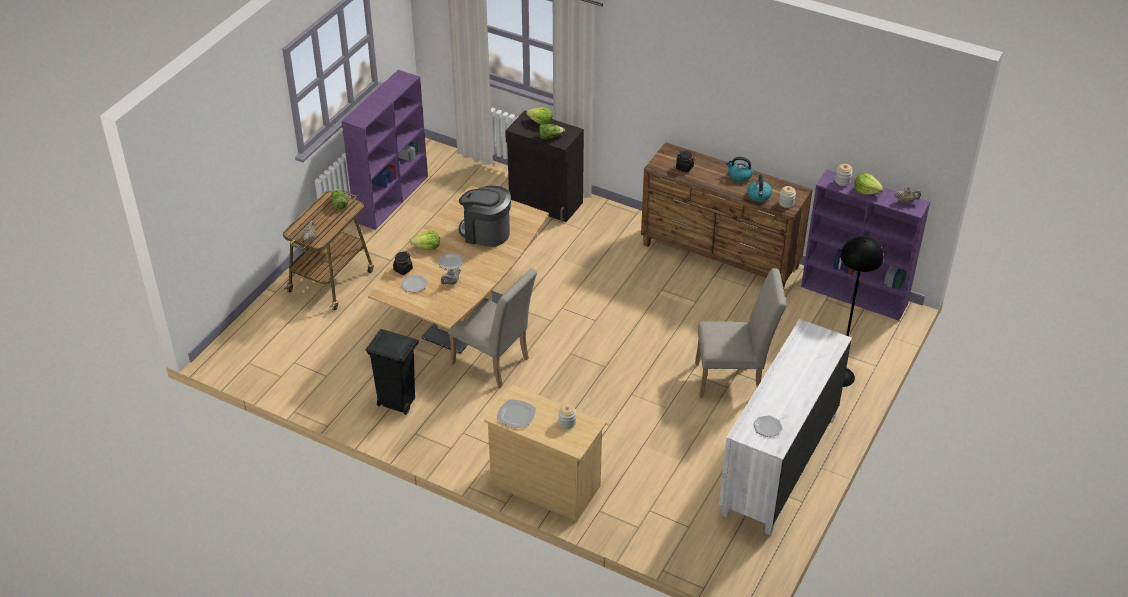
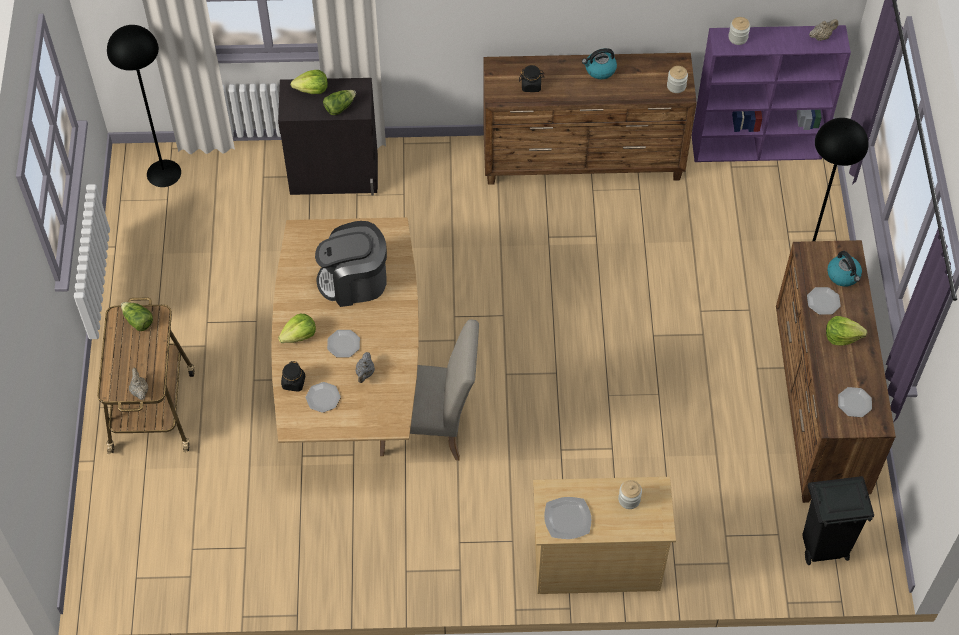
camera: 30 degrees left, 15 degrees up
purple bookcase [342,70,428,230] -> none
black trash can [366,329,419,415] -> black trash can moved to [802,476,874,565]
beige chair [695,268,787,398] -> none
white dresser [719,319,852,535] -> brown dresser [776,240,896,503]
kettle [747,175,772,202] -> kettle moved to [827,251,862,287]
lettuce [854,173,884,194] -> lettuce moved to [826,316,867,345]
none -> black floor lamp [107,25,181,187]
none -> plate [807,287,841,315]

